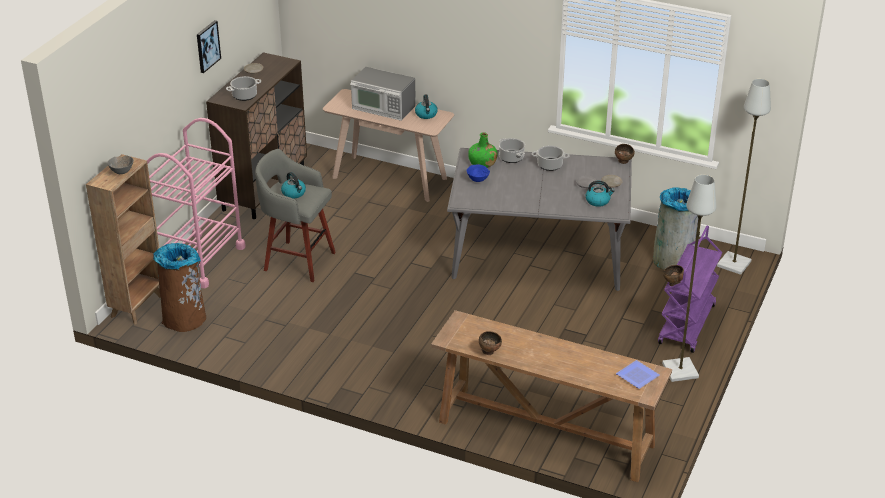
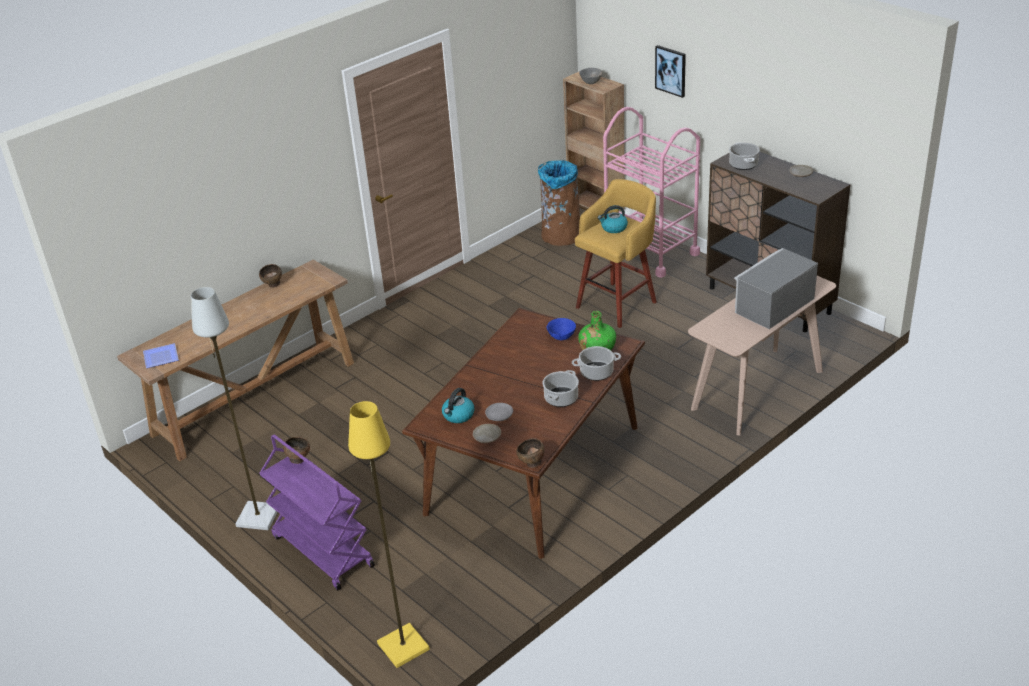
camera: 115 degrees right, 0 degrees up
picture [197,20,221,73] -> picture moved to [655,45,686,98]
grey stool [255,149,336,282] -> yellow stool [575,179,657,328]
kettle [415,94,438,119] -> none
grey dining table [447,148,632,291] -> brown dining table [402,308,645,559]
grey trash can [653,188,698,270] -> none
grey floor lamp [717,79,771,275] -> yellow floor lamp [348,401,430,668]

